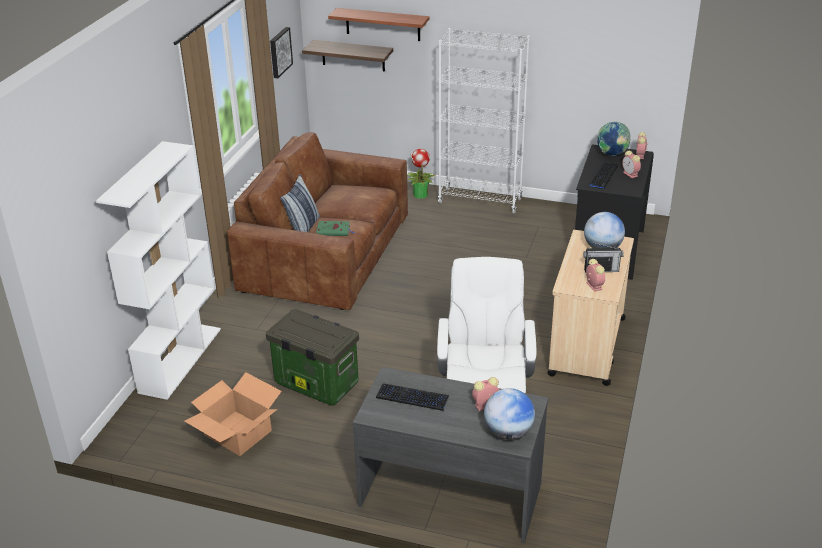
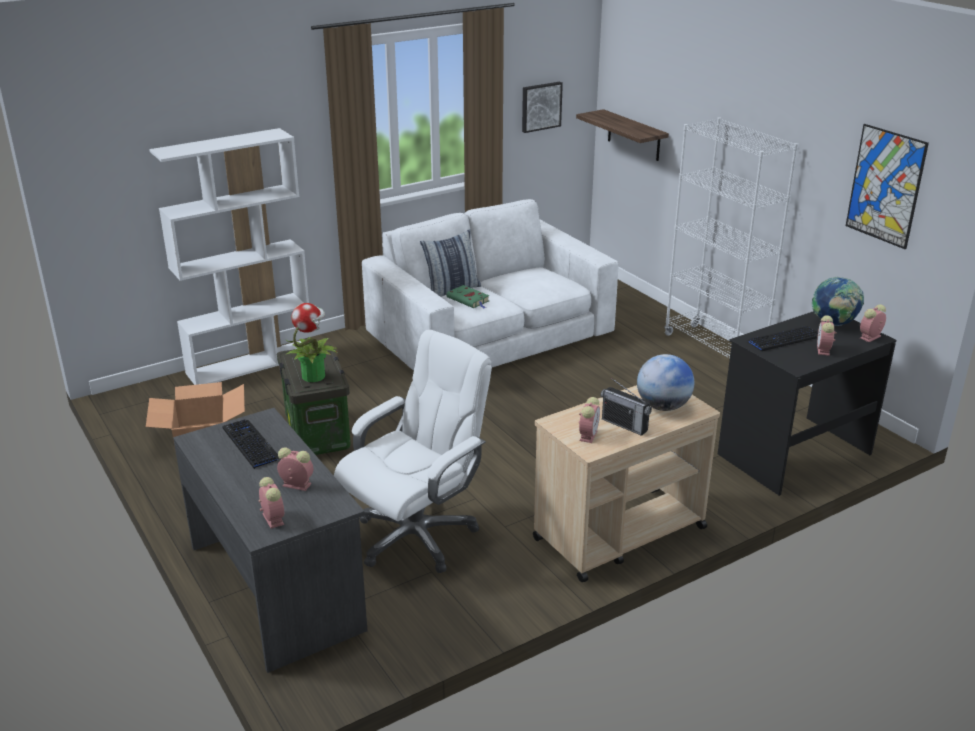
camera: 40 degrees right, 5 degrees down
brown sofa [227,132,408,310] -> white sofa [362,199,619,371]
shelf [328,8,430,41] -> none
potted plant [407,149,436,199] -> potted plant moved to [285,303,338,382]
globe [484,388,535,440] -> alarm clock [259,477,284,529]
none -> picture [846,124,929,249]

